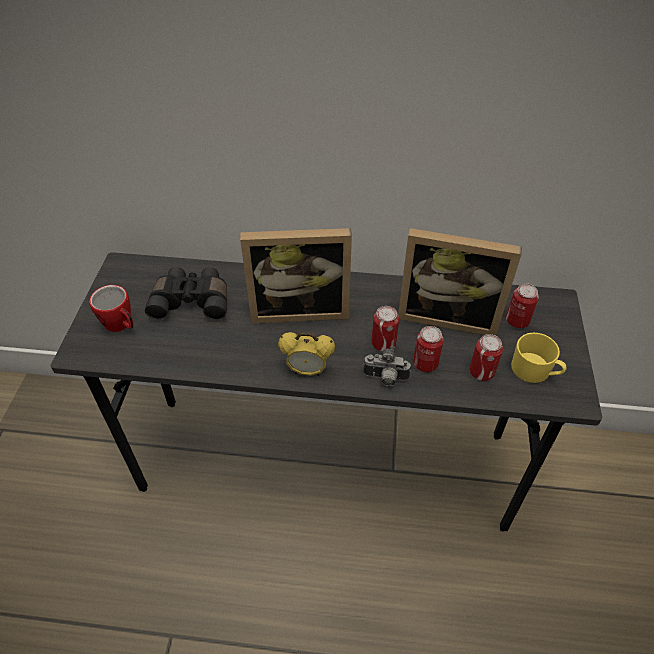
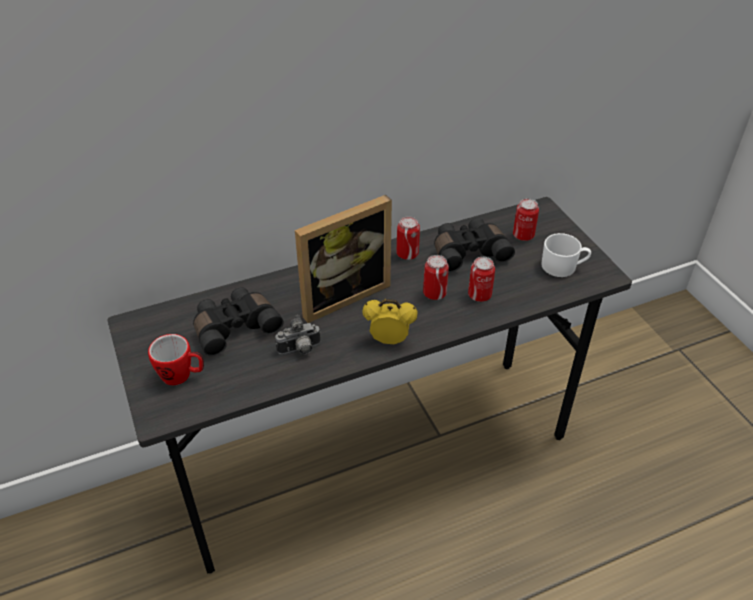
camera: 30 degrees left, 5 degrees down
alarm clock [278,332,335,376] -> alarm clock turned 150 degrees counterclockwise [362,299,418,344]
camera [363,346,411,386] -> camera moved to [275,315,321,355]
picture frame [398,228,522,336] -> black binoculars [434,218,515,272]
can [469,334,503,381] -> can moved to [397,216,420,260]
yellow mug [511,333,567,383] -> white mug [541,233,591,277]

